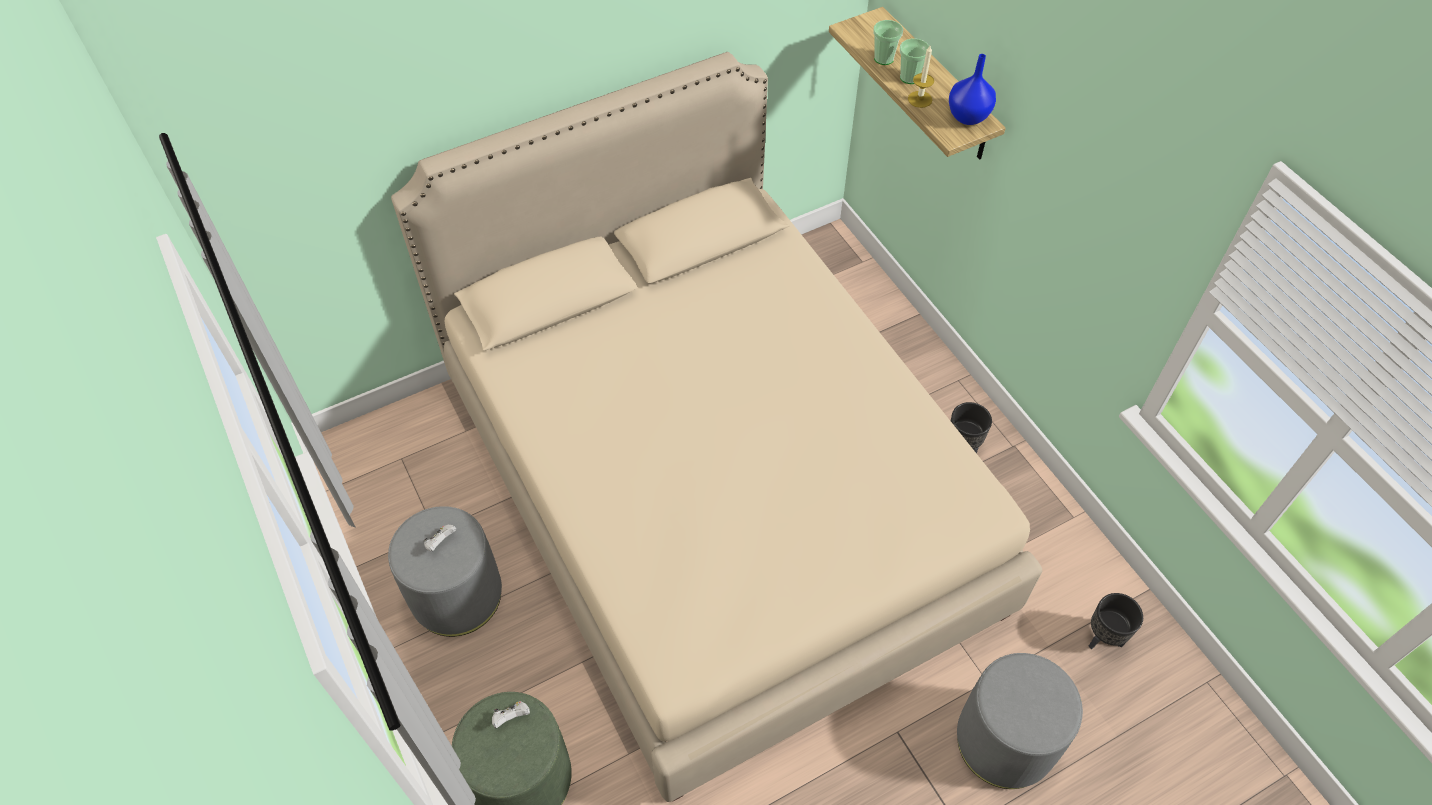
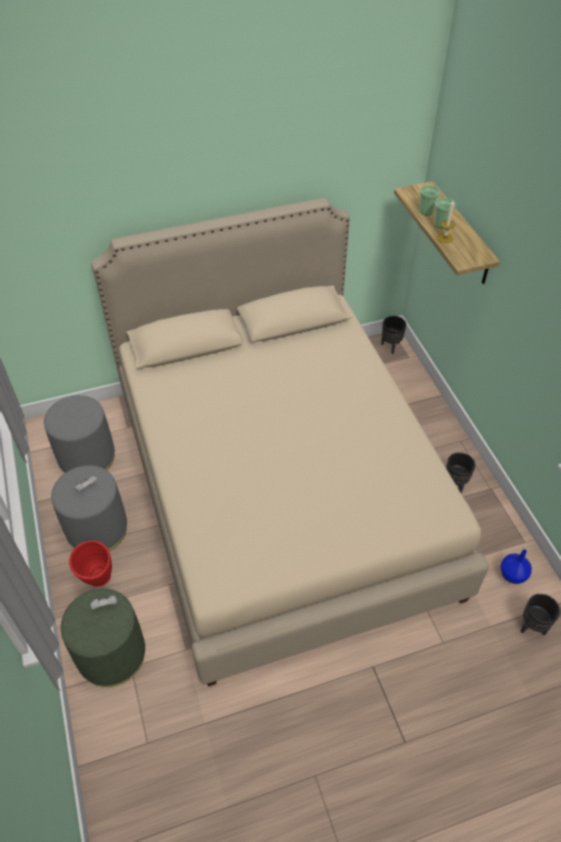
camera: 10 degrees right, 5 degrees down
blue vase [949,54,996,125] -> blue vase moved to [500,549,532,584]
grey ottoman [957,653,1083,789] -> grey ottoman moved to [44,395,115,473]
none -> red vase [69,540,112,587]
none -> black planter [381,316,406,354]

